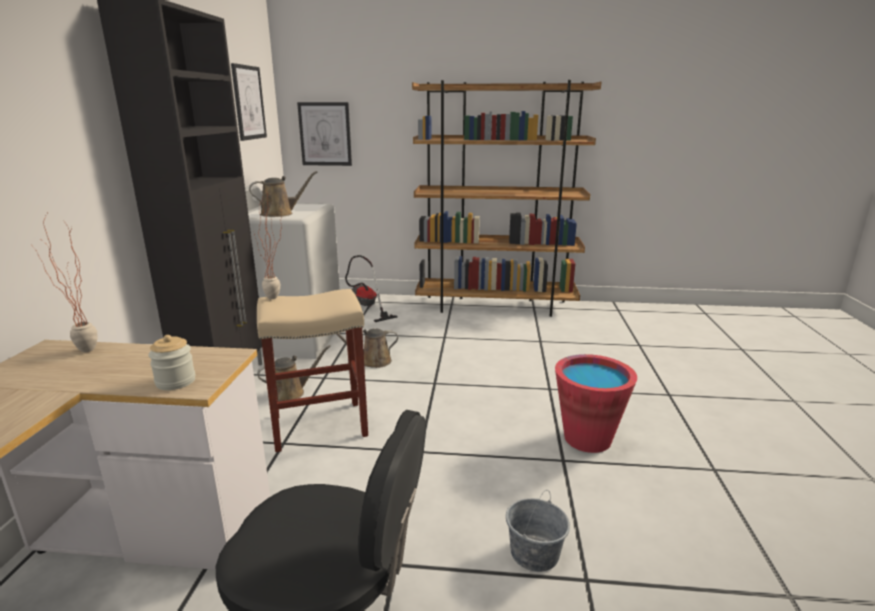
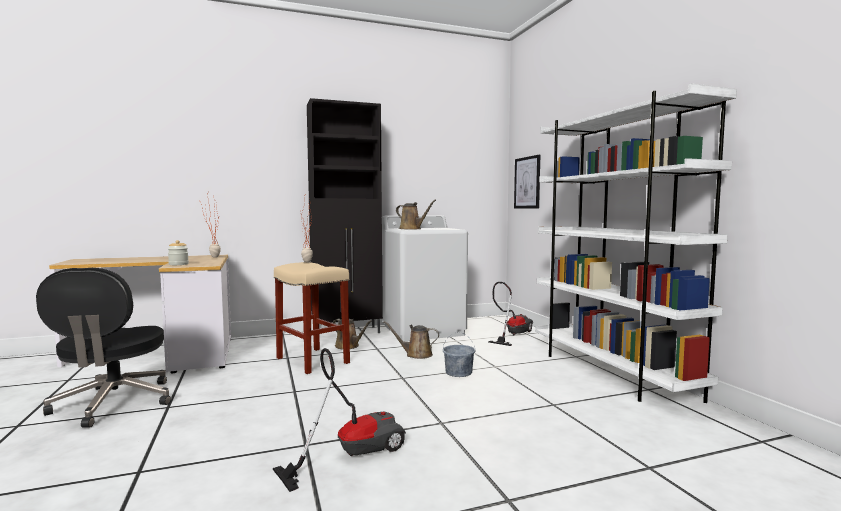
camera: 65 degrees right, 15 degrees down
picture [231,63,267,141] -> none
brown watering can [337,328,398,368] -> brown watering can turned 45 degrees counterclockwise [384,321,439,359]
brown bookcase [412,80,601,317] -> white bookcase [536,83,737,403]
grey bucket [506,490,570,572] -> grey bucket moved to [443,332,475,377]
red bucket [555,354,637,453] -> vacuum cleaner [273,348,406,492]

